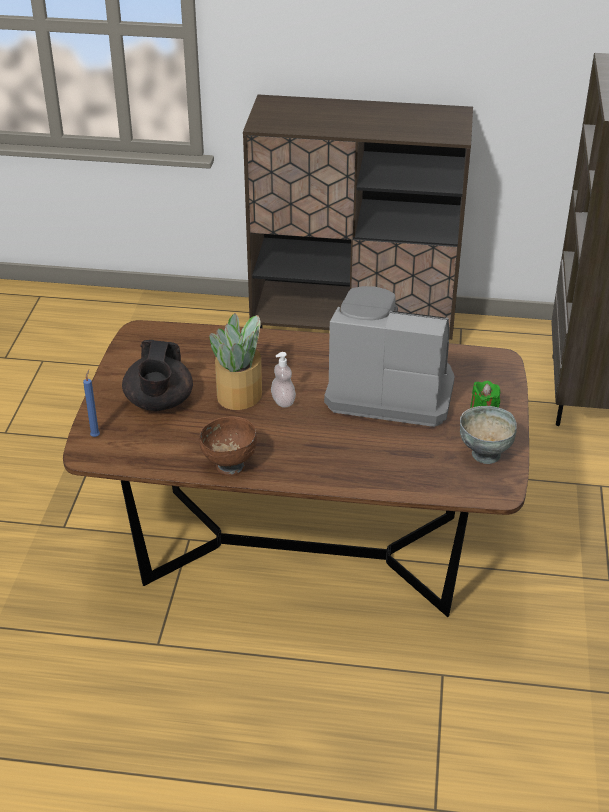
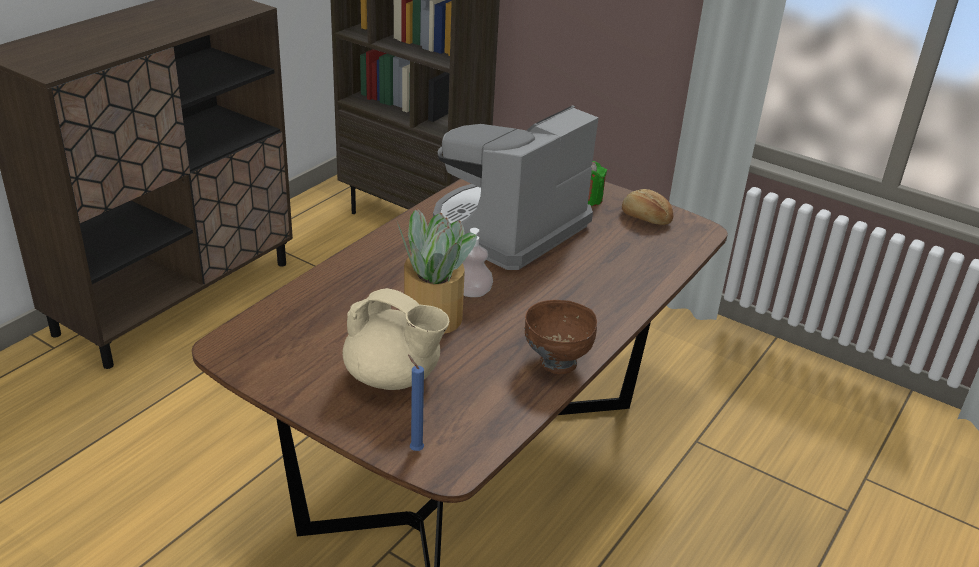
camera: 65 degrees left, 5 degrees down
black teapot [122,340,193,411] -> beige teapot [343,288,450,390]
grey bowl [460,406,517,464] -> bread [622,189,673,225]

